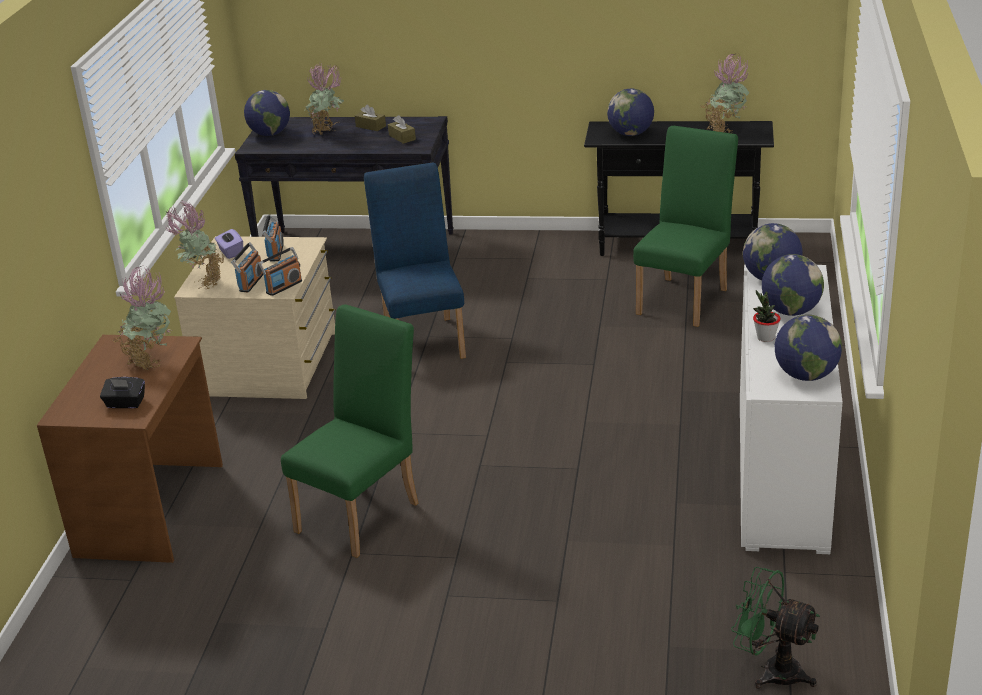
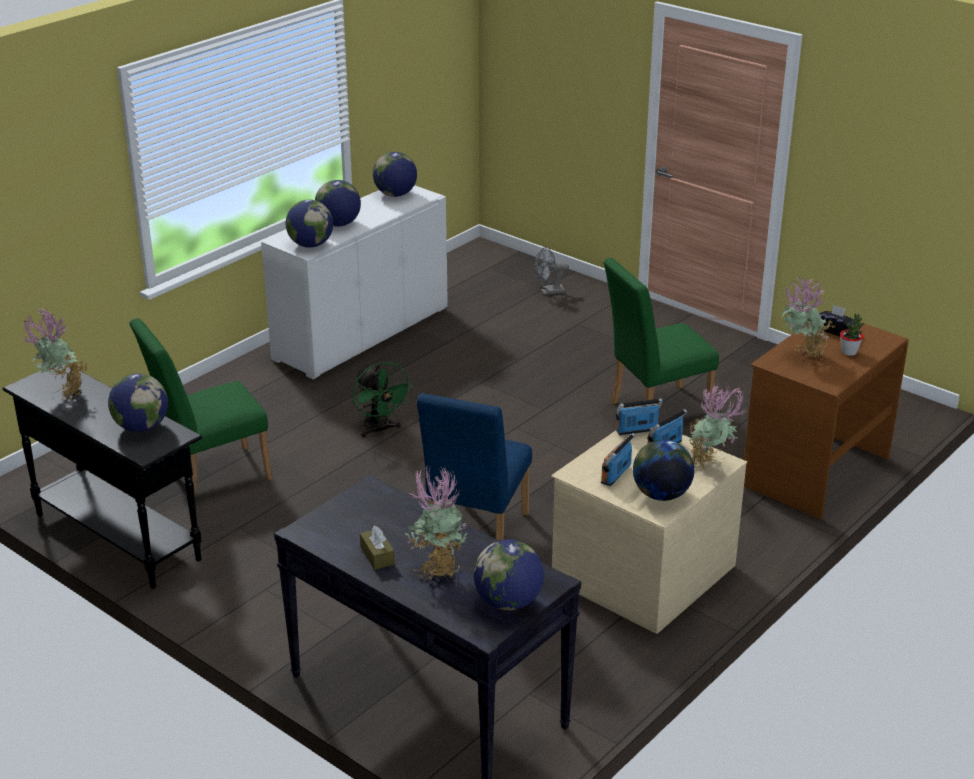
camera: 150 degrees left, 0 degrees up
purple tissue box [215,229,243,259] -> globe [633,440,694,501]
brown tissue box [388,115,416,144] -> none
green fan [731,567,820,689] -> green fan moved to [352,362,413,438]
potted plant [753,290,781,342] -> potted plant moved to [840,313,864,356]
none -> grey fan [535,247,569,295]

